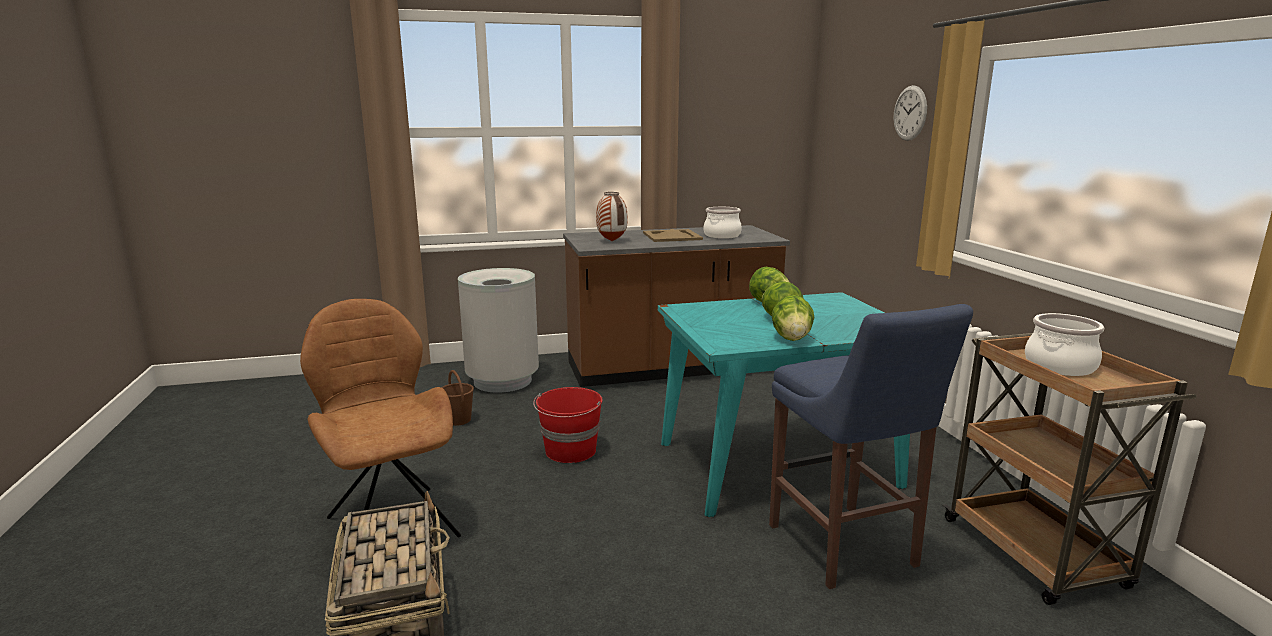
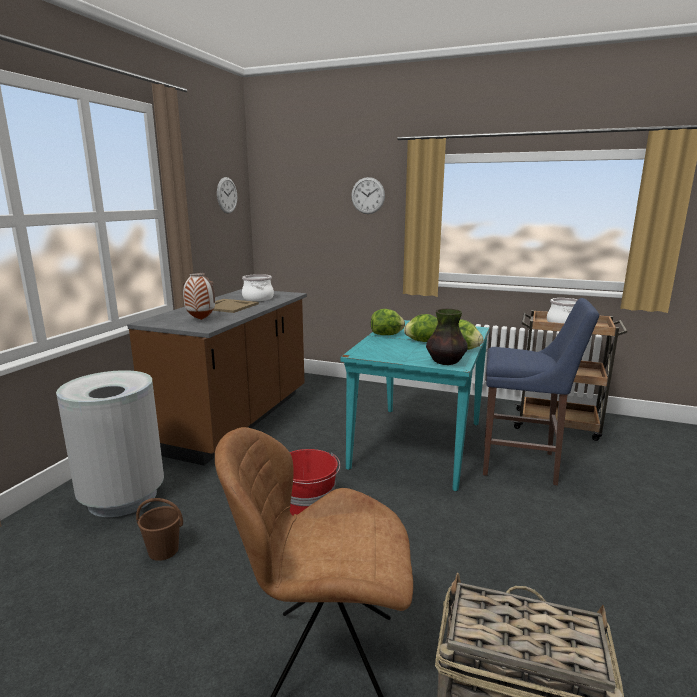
camera: 55 degrees left, 0 degrees up
none -> wall clock [217,177,237,214]
none -> vase [426,309,468,365]

